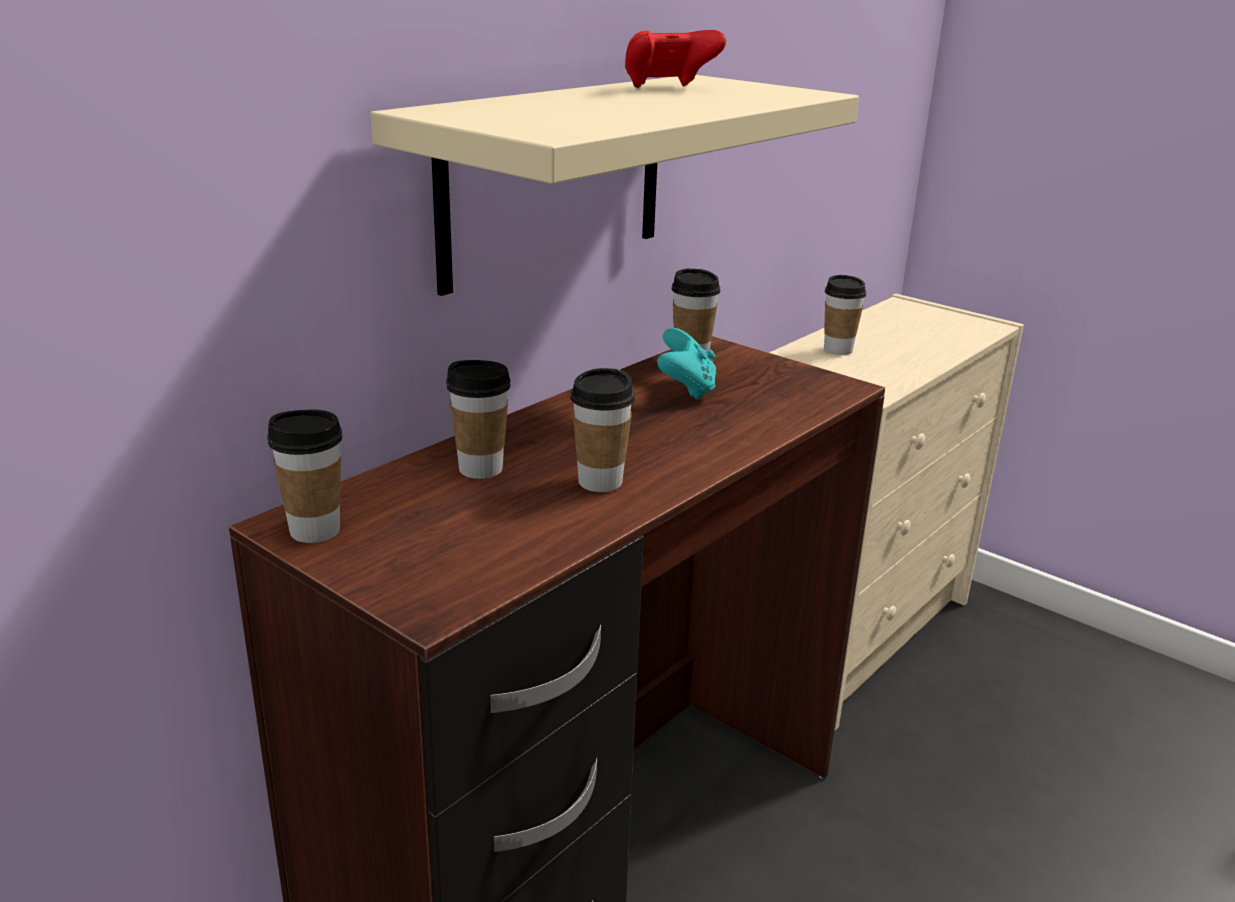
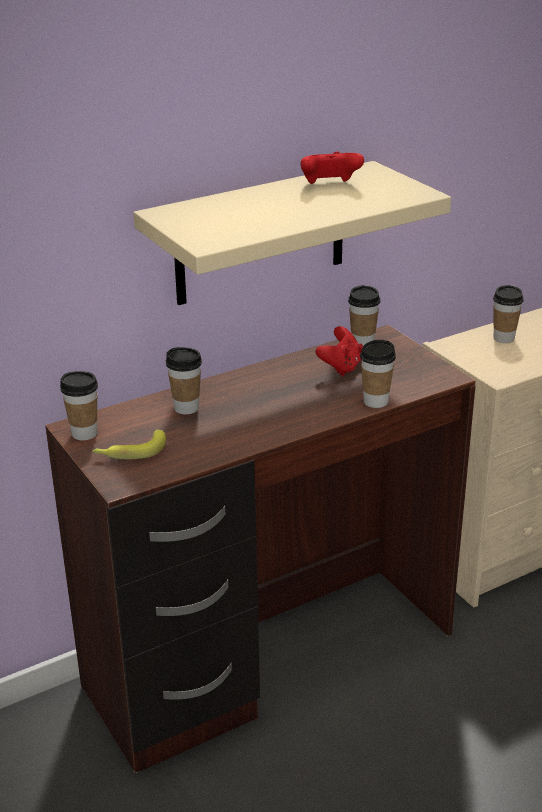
camera: 20 degrees right, 5 degrees up
cup [570,368,635,492] -> cup moved to [360,340,396,408]
turquoise game controller [657,328,717,400] -> red game controller [315,326,363,377]
none -> banana [92,430,166,459]

